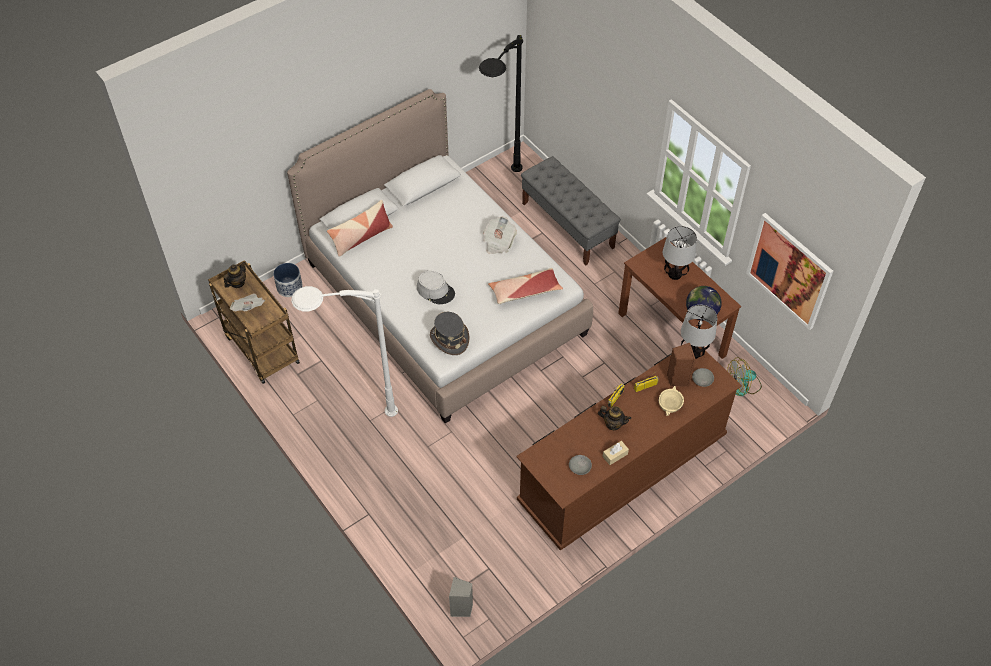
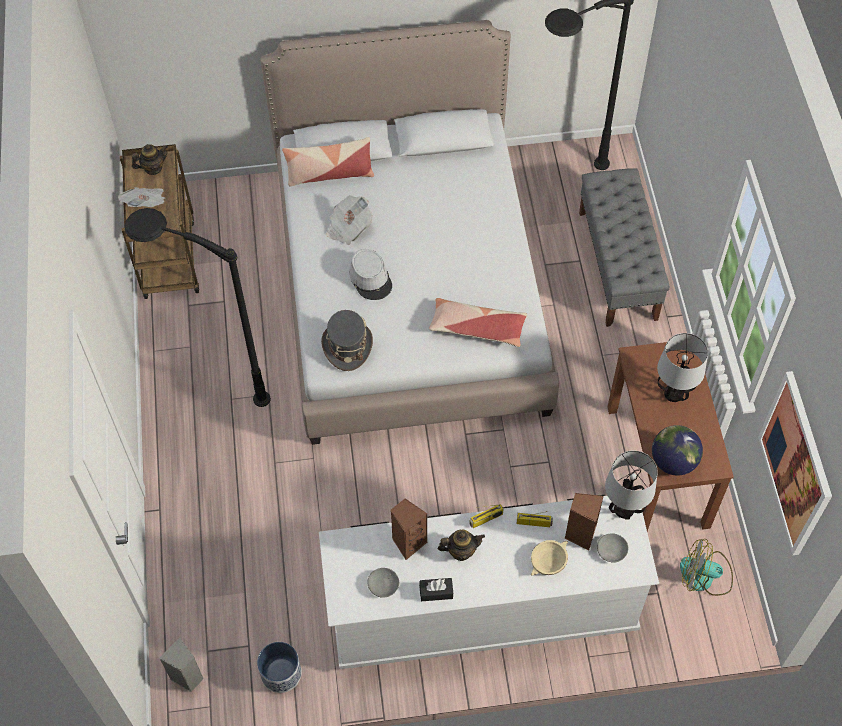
camera: 30 degrees right, 5 degrees up
planter [273,263,303,297] -> planter moved to [257,642,302,693]
white floor lamp [291,286,398,417] -> black floor lamp [124,208,271,407]
newspaper [483,216,517,254] -> newspaper moved to [326,195,373,245]
brown dresser [516,347,742,550] -> white dresser [319,495,659,669]
teapot [598,406,631,430] -> teapot turned 60 degrees counterclockwise [438,530,485,561]
beige tissue box [603,441,629,465] -> black tissue box [419,578,453,601]
none -> brown speaker [391,498,427,560]

